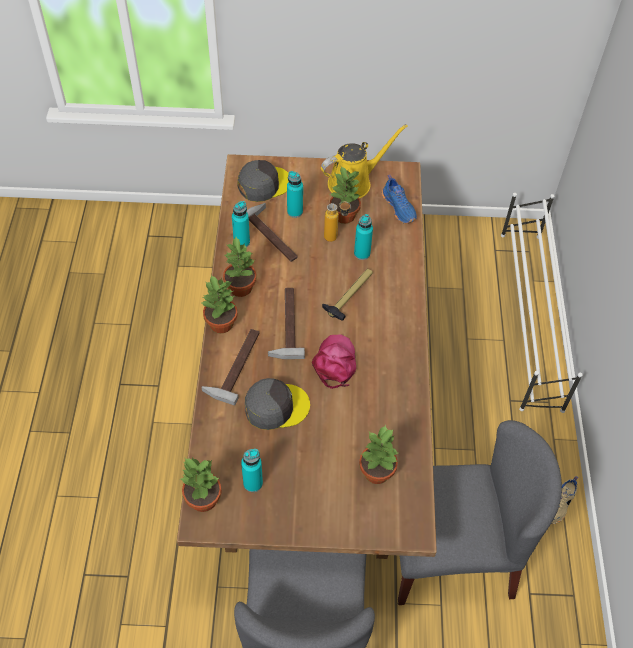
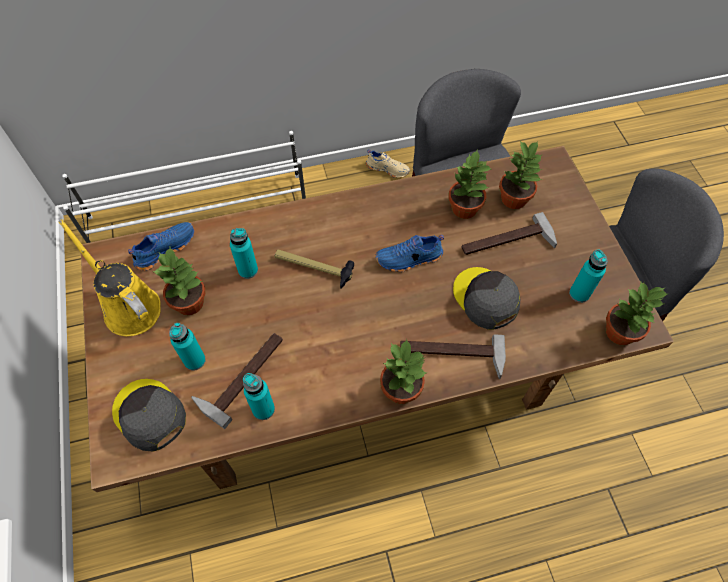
camera: 105 degrees left, 5 degrees up
potted plant [223,237,257,297] -> potted plant moved to [448,150,491,219]
hammer [268,288,305,359] -> hammer moved to [461,212,557,255]
pink cap [312,334,356,389] -> blue shoe [376,235,444,272]
bottle [324,201,351,242] -> none

